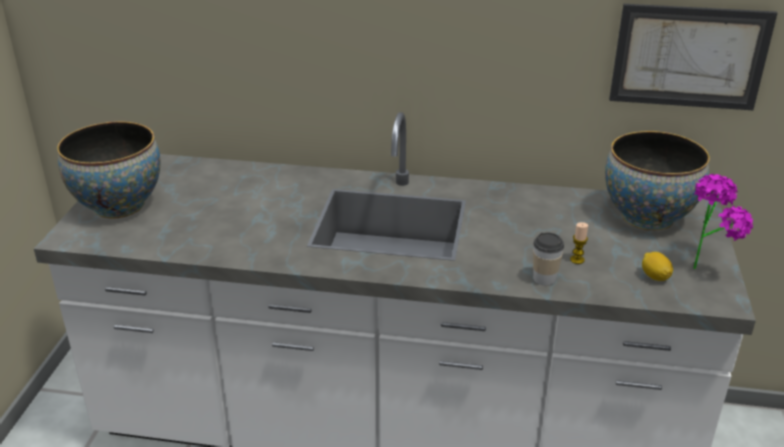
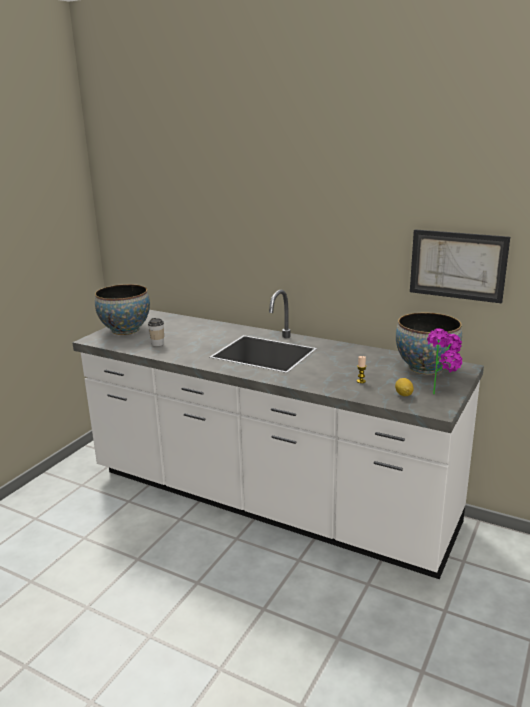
camera: 20 degrees right, 10 degrees down
cup [533,233,564,286] -> cup moved to [148,318,164,347]

